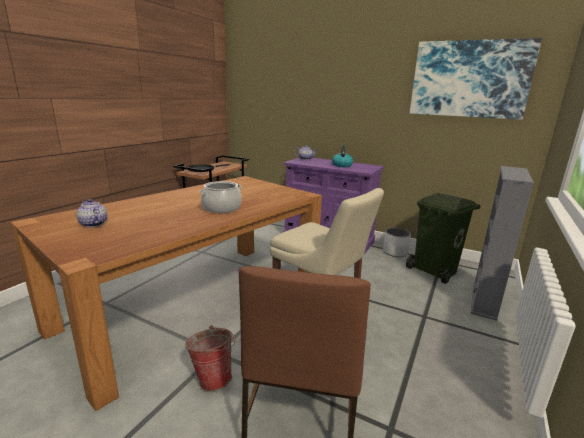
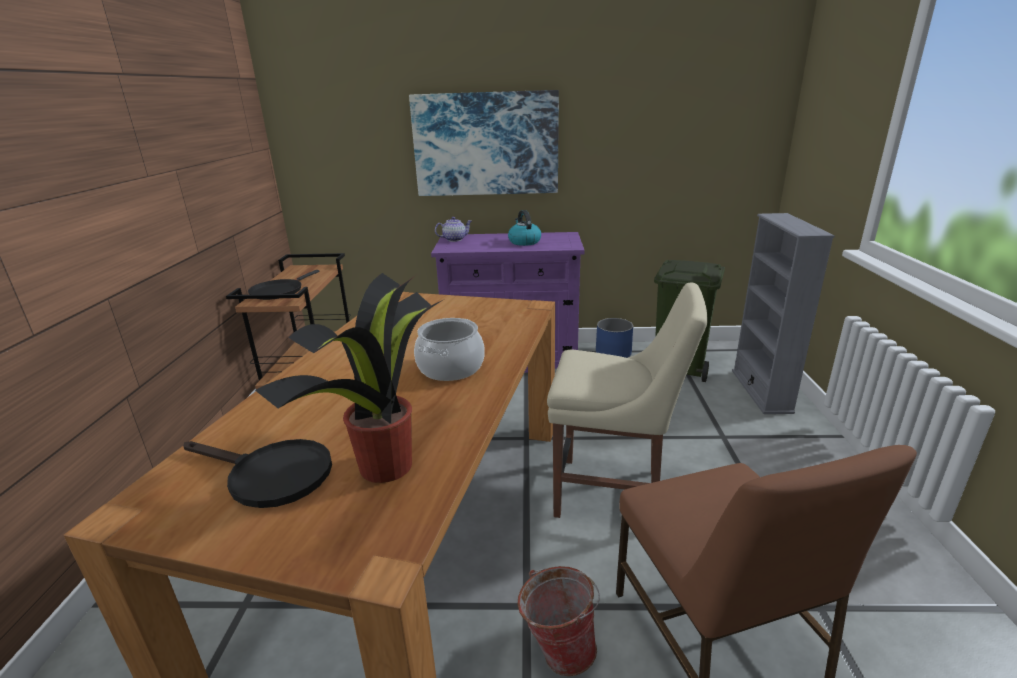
camera: 25 degrees left, 5 degrees up
teapot [76,199,107,227] -> black frying pan [183,439,332,508]
white planter [383,228,411,257] -> blue planter [596,318,633,358]
picture [410,38,542,120] -> picture moved to [409,90,559,196]
none -> potted plant [255,273,443,483]

